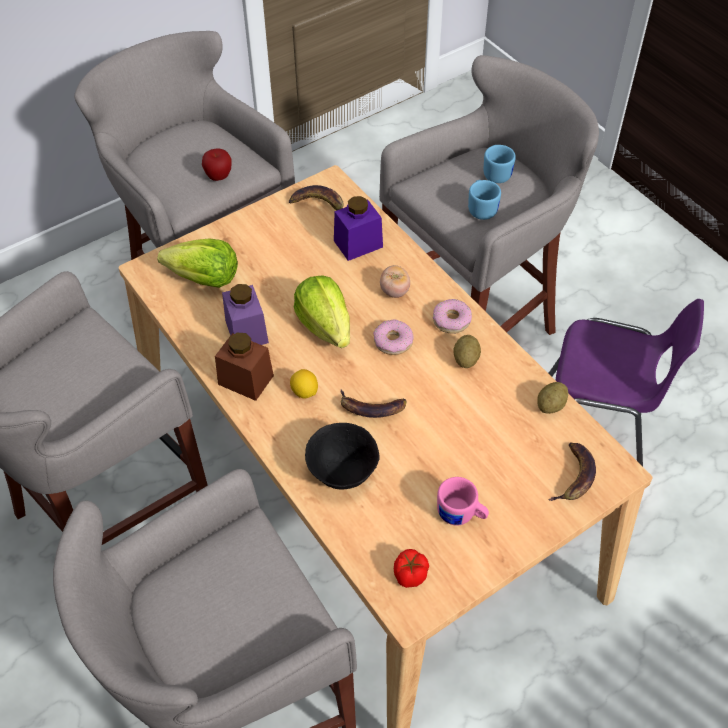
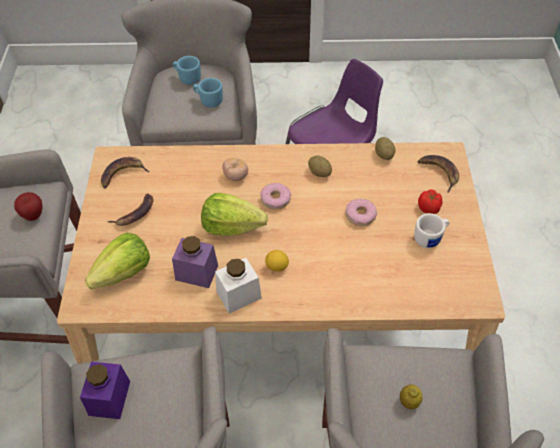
camera: 55 degrees left, 0 degrees up
brown jar [215,333,274,401] -> white jar [215,258,262,314]
black bowl [305,423,380,489] -> none
purple jar [334,196,383,261] -> purple jar moved to [80,362,130,419]
banana [341,390,407,418] -> banana moved to [108,193,154,226]
tomato [394,549,429,588] -> tomato moved to [418,190,442,214]
donut [433,299,472,334] -> donut moved to [345,199,377,226]
pink mug [437,477,489,526] -> white mug [414,213,450,248]
none -> lemon [400,384,423,409]

